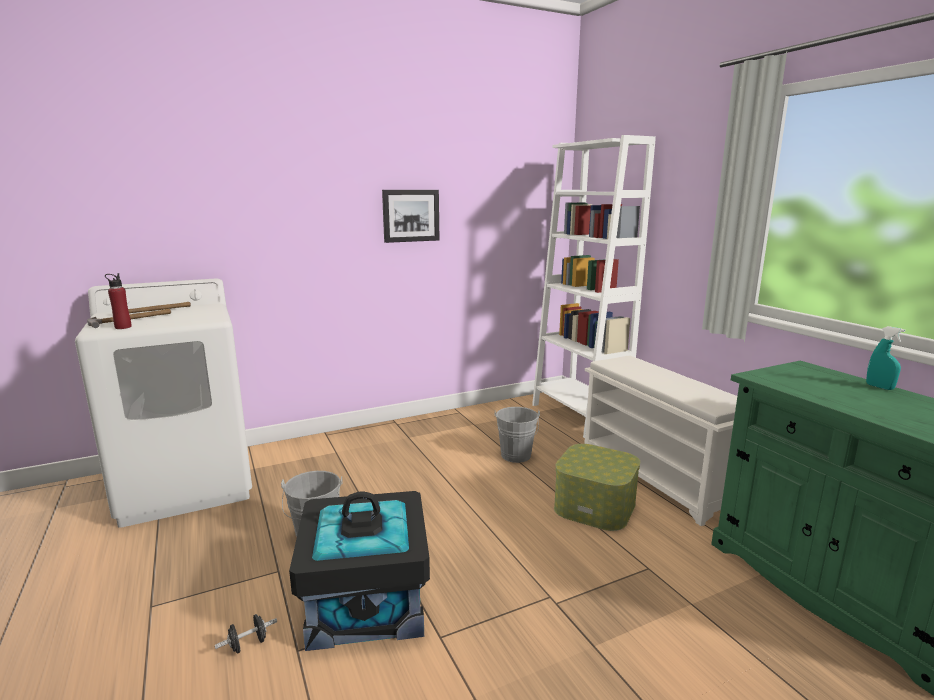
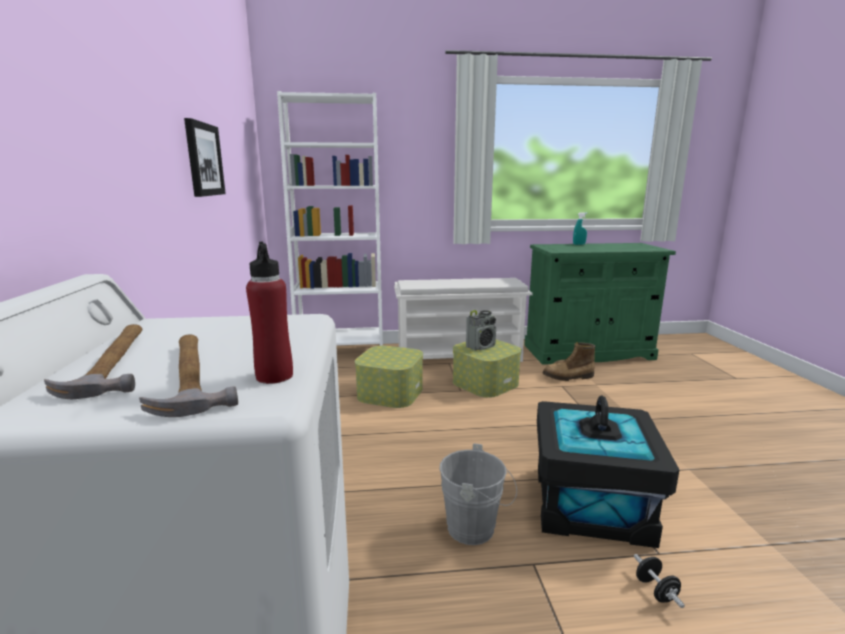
camera: 70 degrees left, 0 degrees up
grey bucket [495,407,540,463] -> storage box [355,346,423,408]
none -> radio [466,310,496,351]
none -> boot [543,342,595,381]

